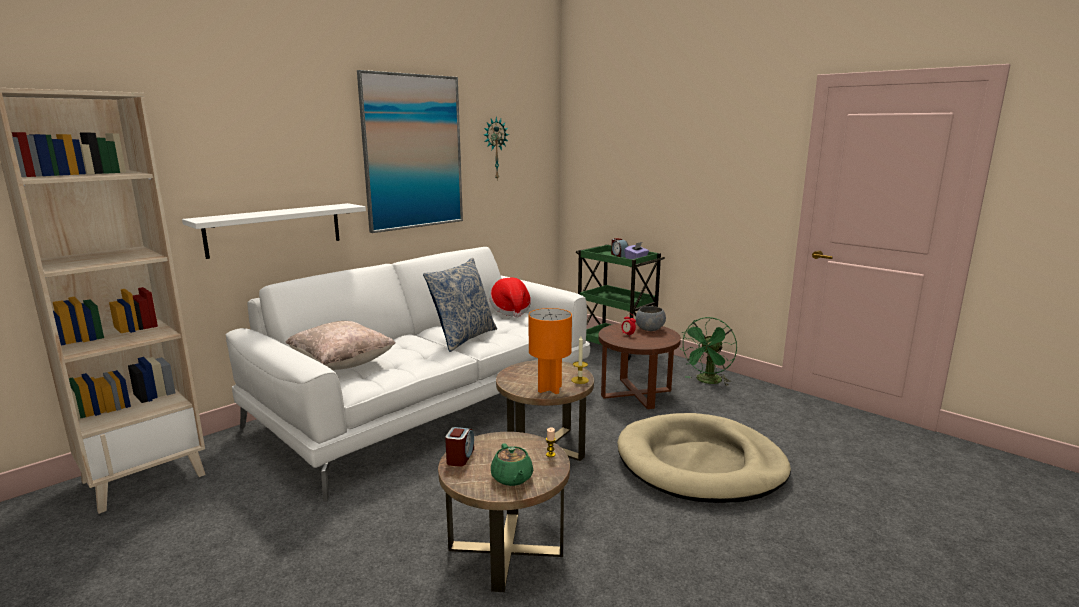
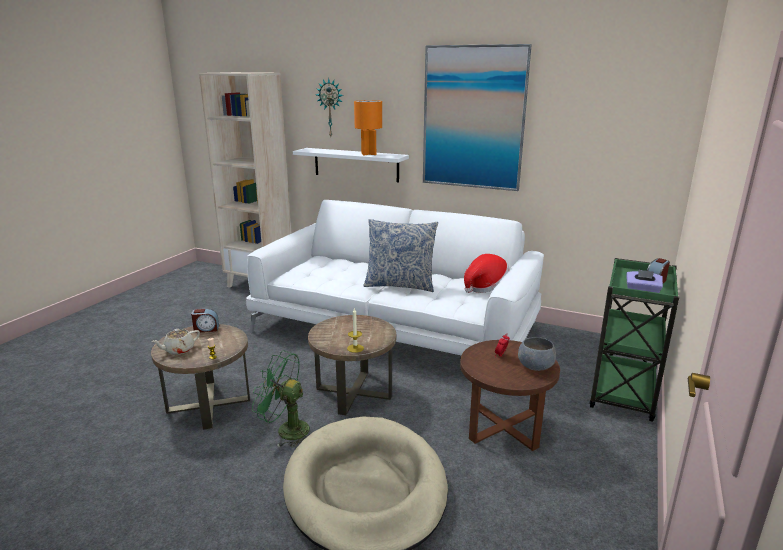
camera: 70 degrees right, 5 degrees up
beige pillow [286,321,396,370] -> none
wall clock [484,117,509,180] -> wall clock moved to [316,78,343,136]
green teapot [491,443,533,486] -> beige teapot [151,329,200,355]
orange table lamp [529,308,572,394] -> orange table lamp moved to [354,100,382,156]
green fan [679,317,737,386] -> green fan moved to [252,351,310,448]

